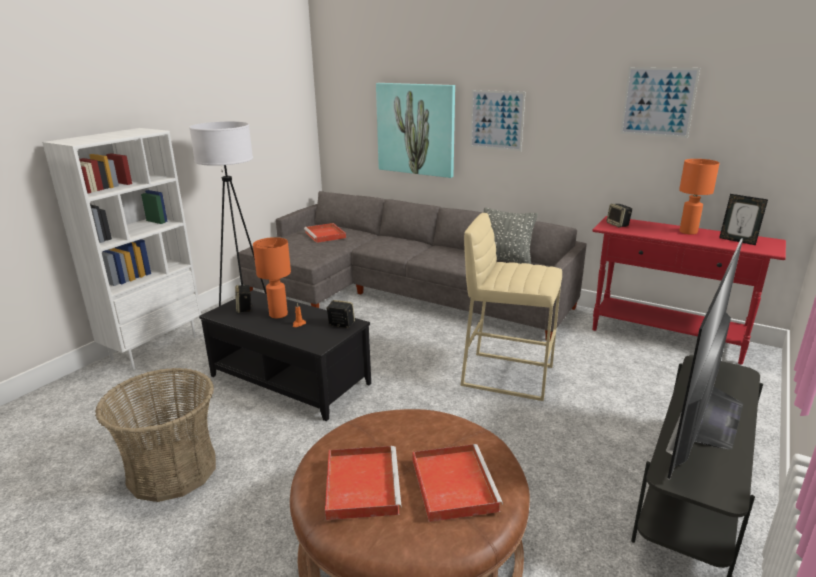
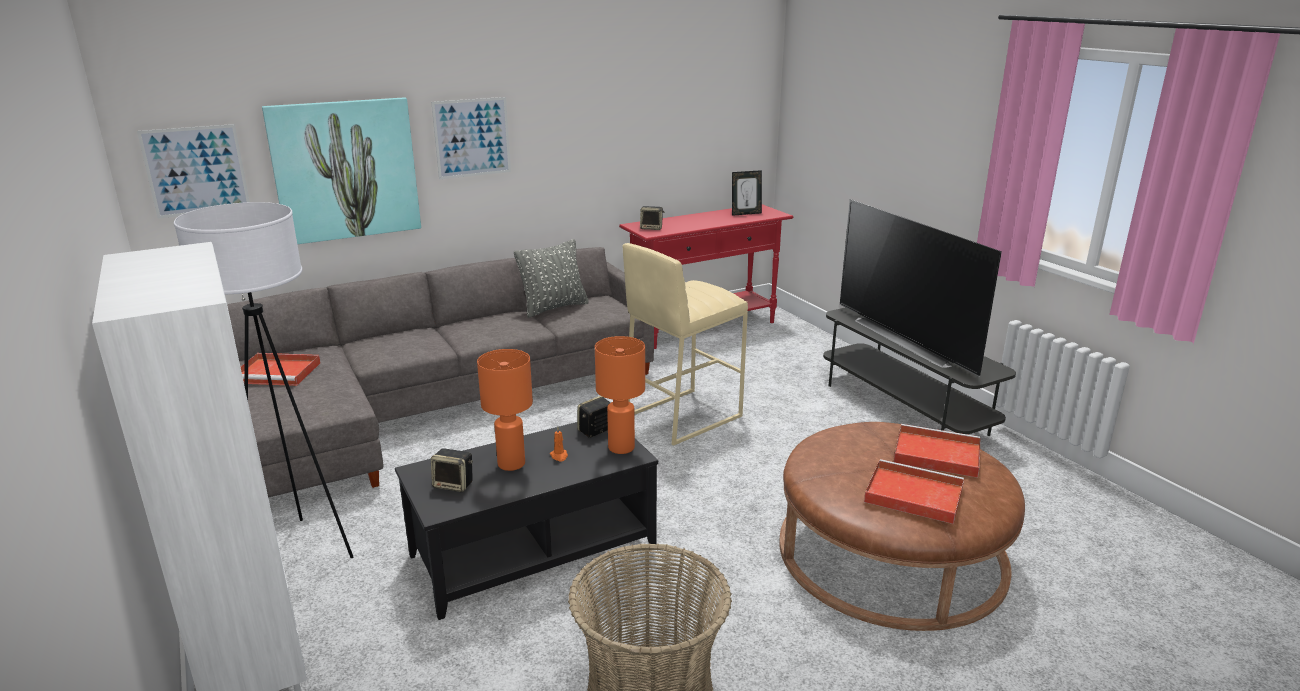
camera: 60 degrees left, 0 degrees up
picture [620,67,700,138] -> picture moved to [137,124,250,219]
orange table lamp [679,159,720,235] -> orange table lamp moved to [595,336,645,454]

